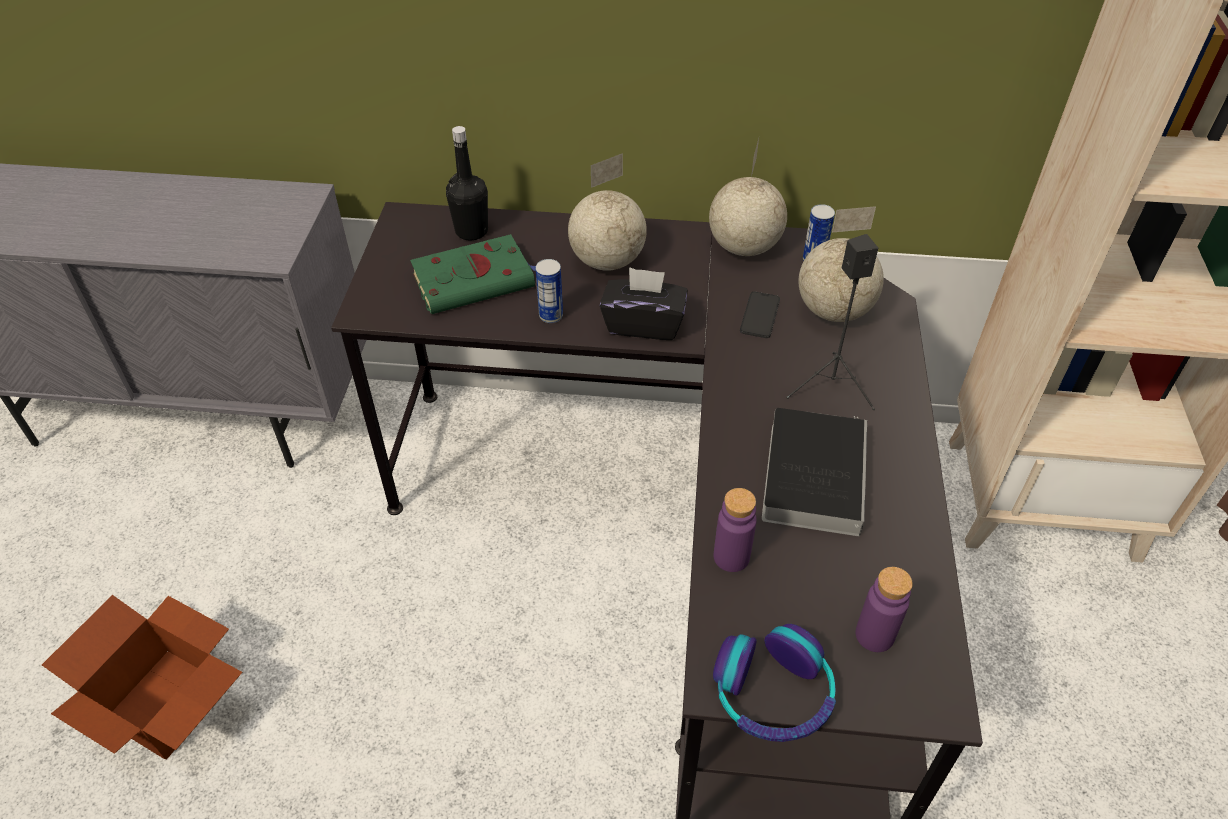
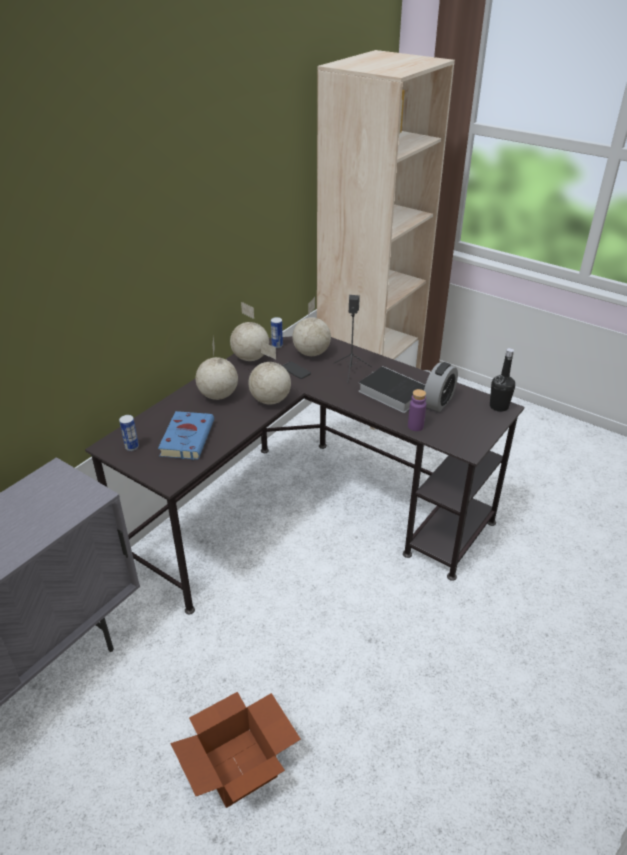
camera: 60 degrees left, 10 degrees down
green book [410,234,536,314] -> blue book [158,411,214,460]
black bottle [446,126,488,241] -> black bottle moved to [490,348,515,412]
can [535,259,563,323] -> can moved to [119,415,139,451]
black tissue box [600,267,688,340] -> globe [248,341,291,404]
headphones [713,624,836,742] -> none
purple bottle [855,567,913,652] -> none
none -> alarm clock [424,362,458,412]

